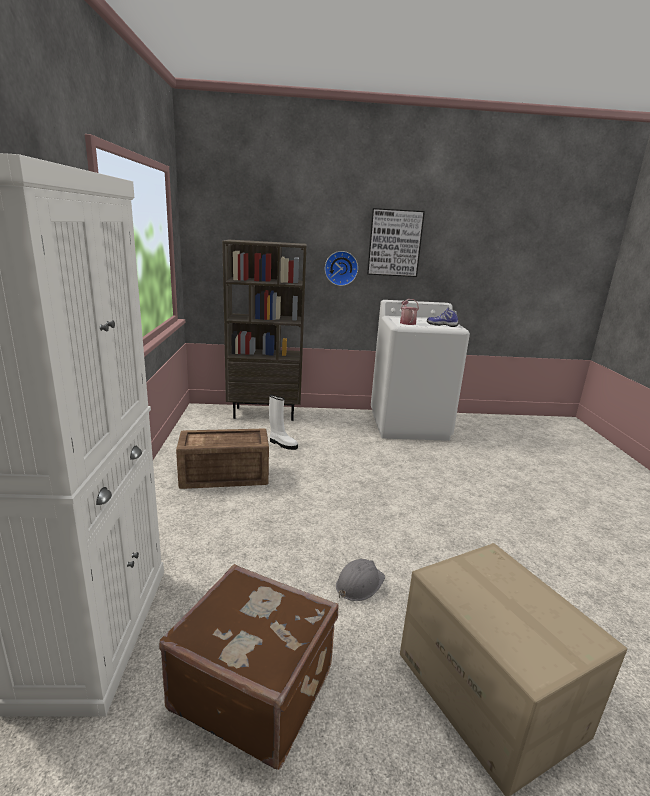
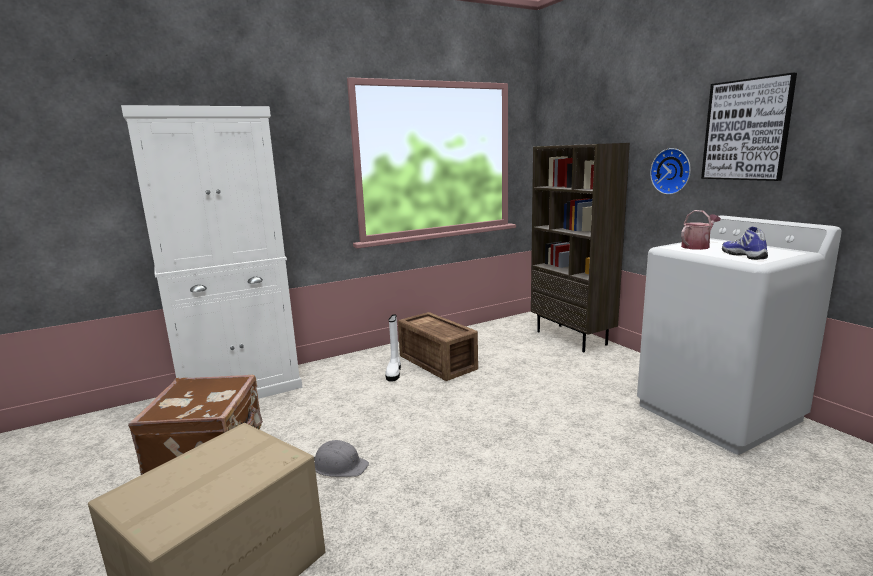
camera: 65 degrees right, 5 degrees down
white boot [269,395,298,450] -> white boot moved to [385,314,401,382]

